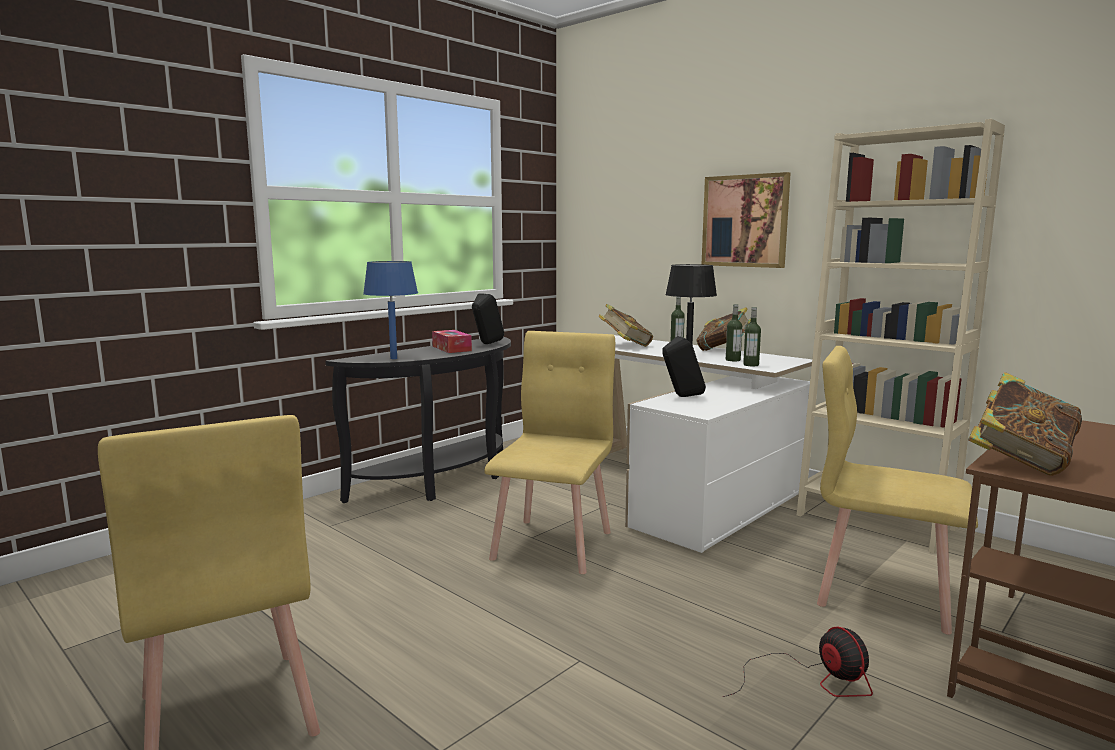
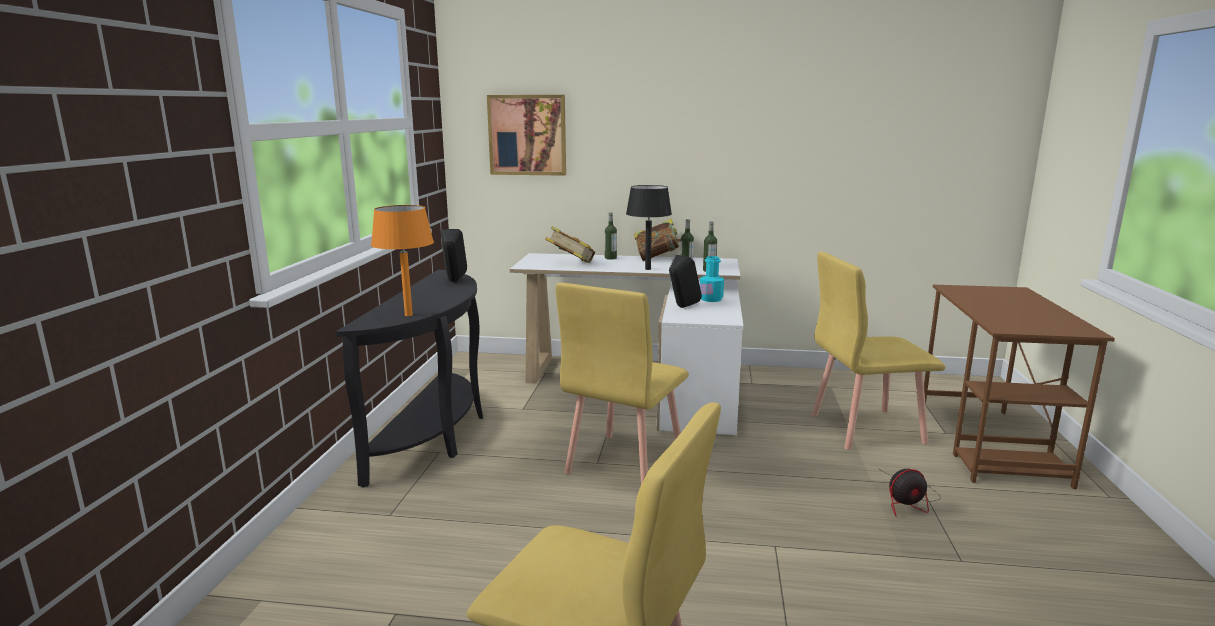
camera: 35 degrees left, 5 degrees up
blue table lamp [363,261,418,359] -> orange table lamp [371,205,434,316]
tissue box [432,330,472,353] -> none
yellow chair [484,331,615,574] -> yellow chair turned 135 degrees counterclockwise [556,283,689,485]
picture [702,172,791,268] -> picture moved to [487,95,566,176]
fan [723,627,873,697] -> fan turned 135 degrees clockwise [876,466,941,517]
beige bookcase [797,119,1005,554] -> none
book [968,372,1082,476] -> none
none -> turquoise bottle [700,256,724,302]

